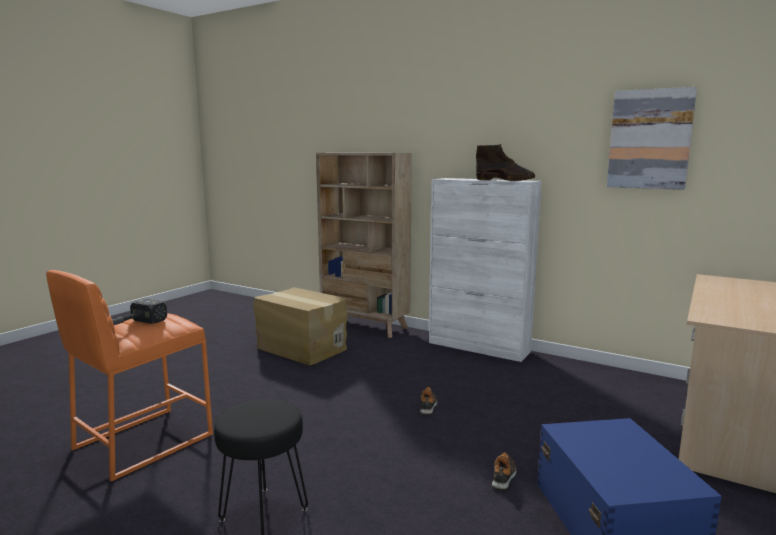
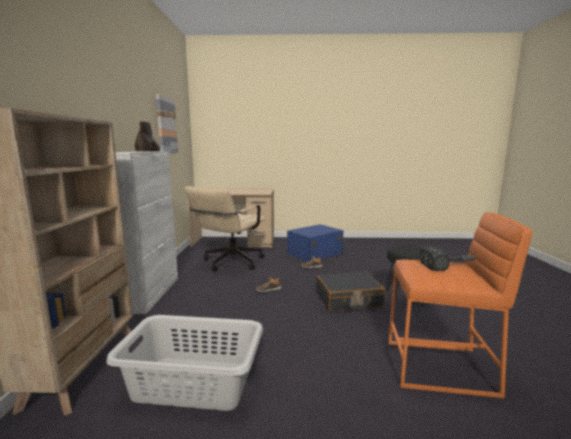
camera: 120 degrees left, 0 degrees up
cardboard box [253,287,348,365] -> grey laundry basket [106,315,263,411]
none -> beige office chair [185,186,266,271]
none -> black suitcase [316,272,385,312]

